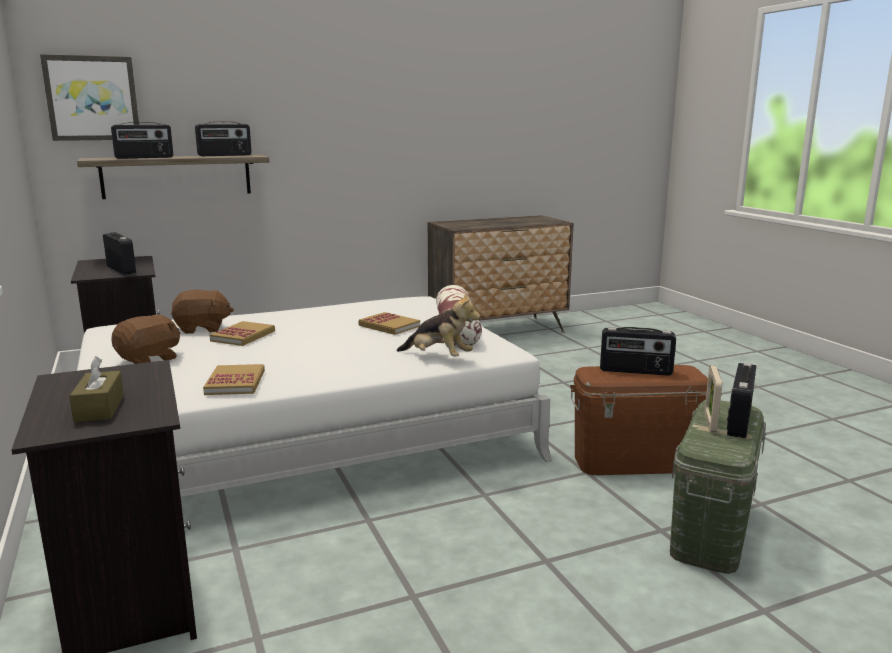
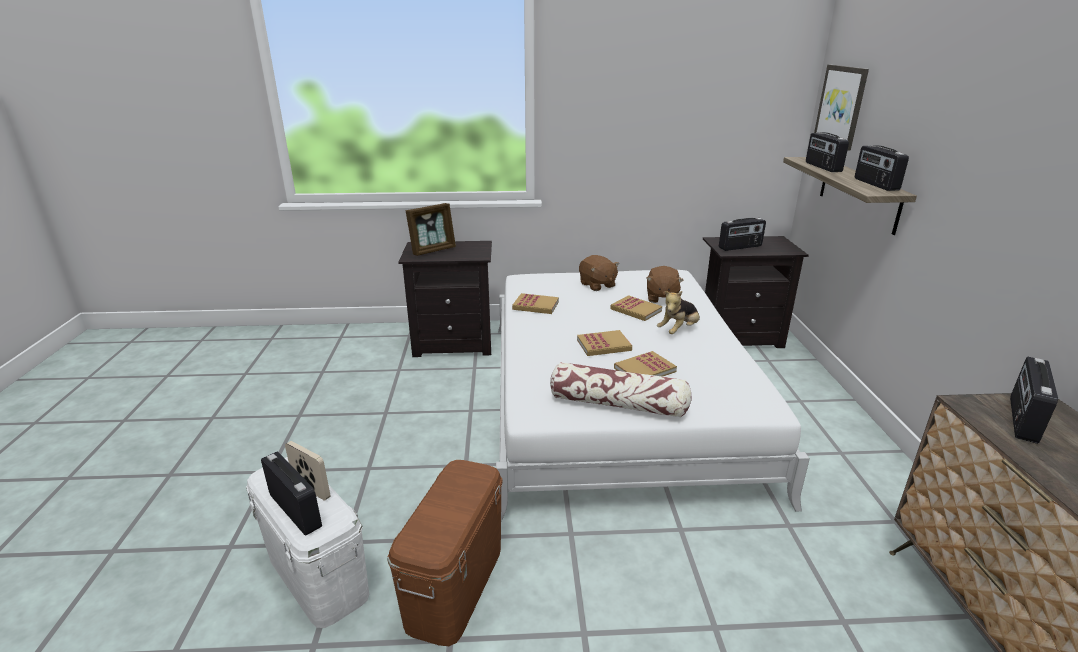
camera: 110 degrees right, 10 degrees up
brown tissue box [69,356,124,422] -> picture frame [406,203,456,256]
plush toy [397,292,480,356] -> plush toy moved to [657,291,700,334]
radio [600,327,676,376] -> radio moved to [1010,357,1058,444]
green storage box [670,400,766,574] -> white storage box [246,457,369,628]
none -> book [577,330,632,356]

